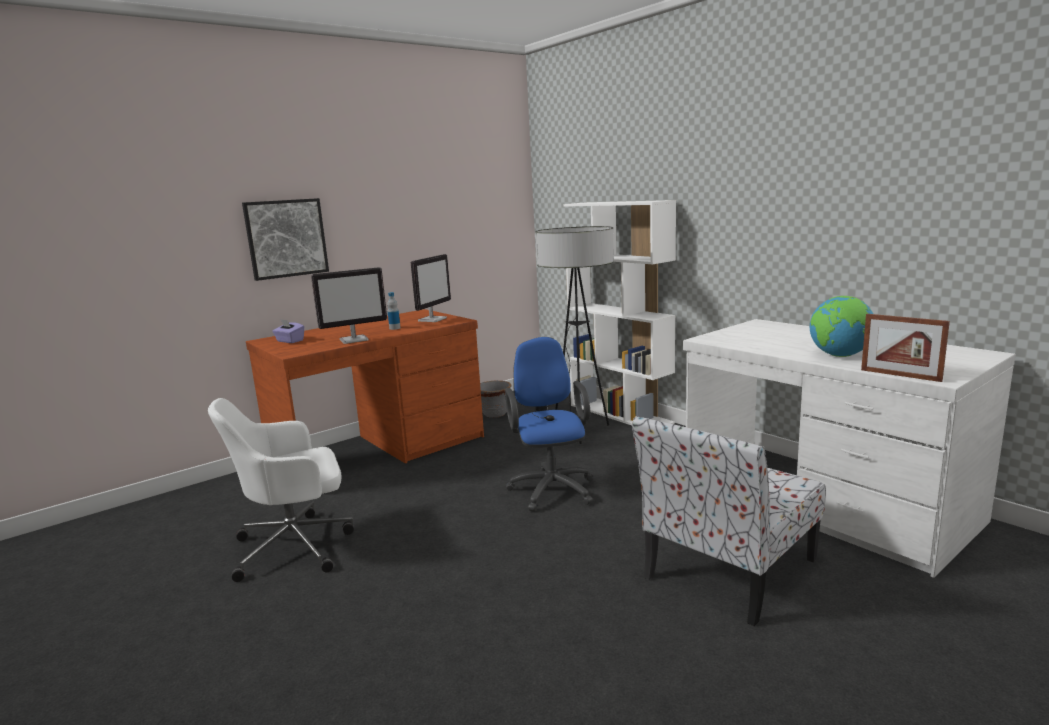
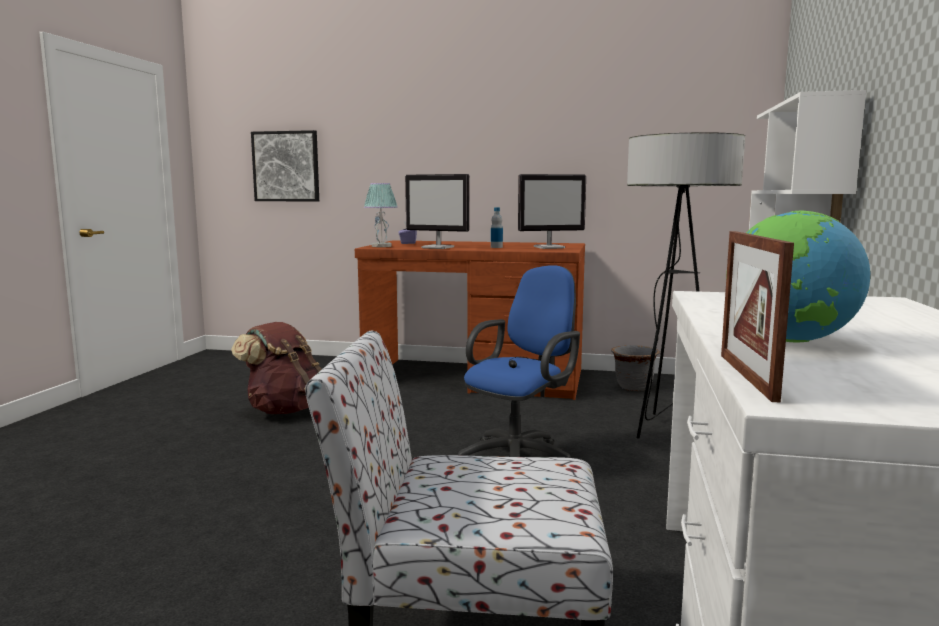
camera: 50 degrees right, 5 degrees down
white office chair [208,398,354,582] -> brown backpack [231,322,322,414]
picture [242,198,329,281] -> picture moved to [251,130,319,201]
none -> table lamp [364,183,398,247]

